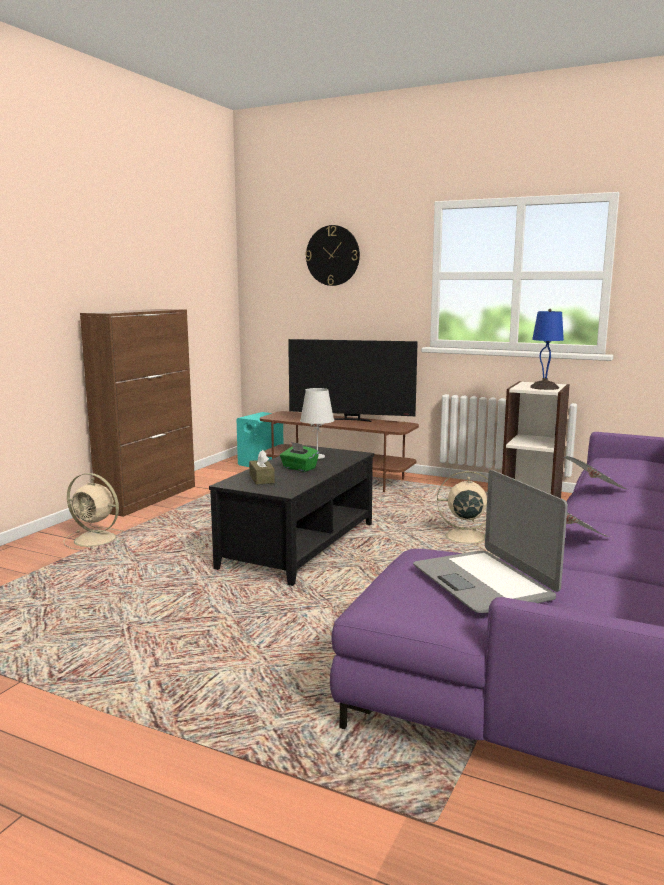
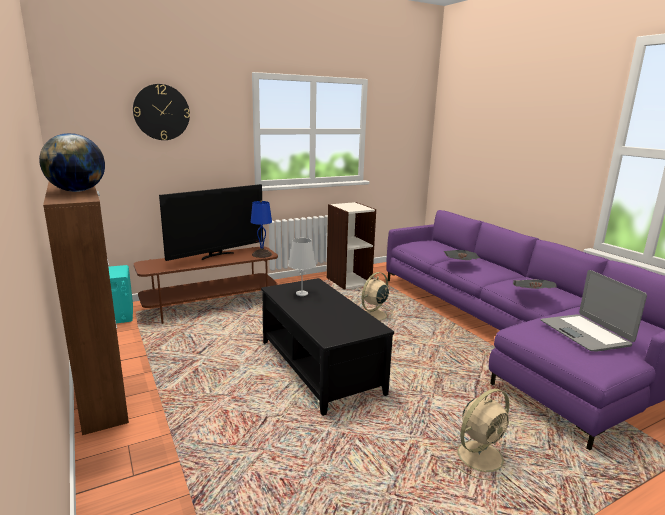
camera: 55 degrees left, 5 degrees up
beige fan [63,473,129,550] -> beige fan moved to [447,389,515,481]
brown tissue box [249,450,275,485] -> none
green tissue box [280,442,319,472] -> none
laptop [413,470,568,613] -> laptop turned 60 degrees clockwise [541,270,647,351]
blue table lamp [530,309,564,390] -> blue table lamp moved to [251,200,272,258]
none -> globe [39,133,105,192]

